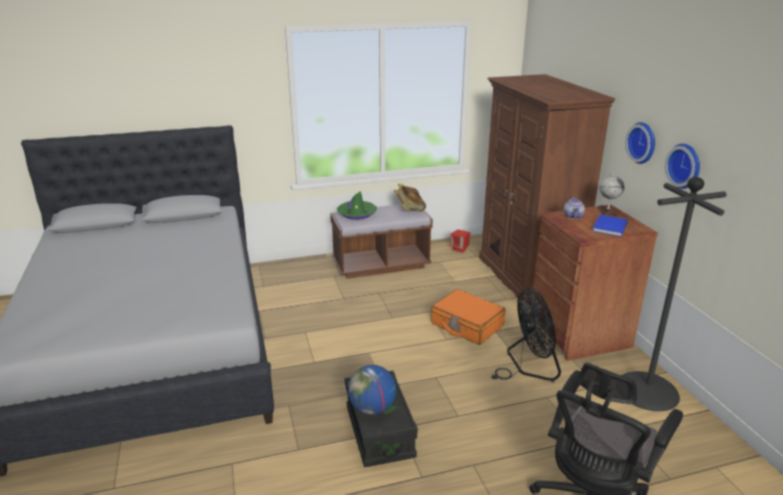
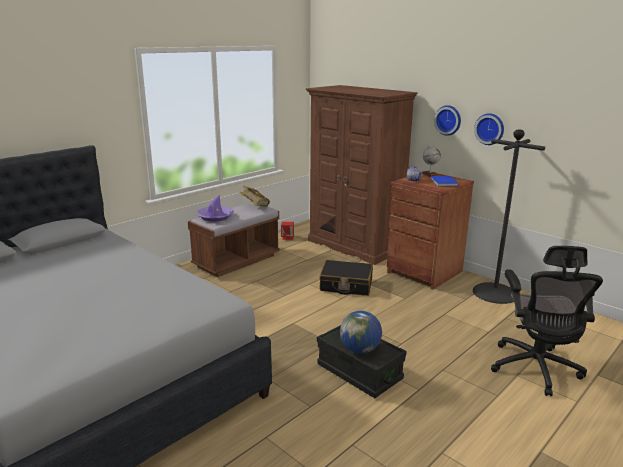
camera: 30 degrees left, 5 degrees down
green hat [337,191,377,220] -> purple hat [197,195,234,221]
orange suitcase [431,289,506,345] -> black suitcase [319,260,373,296]
black fan [490,288,561,383] -> none

